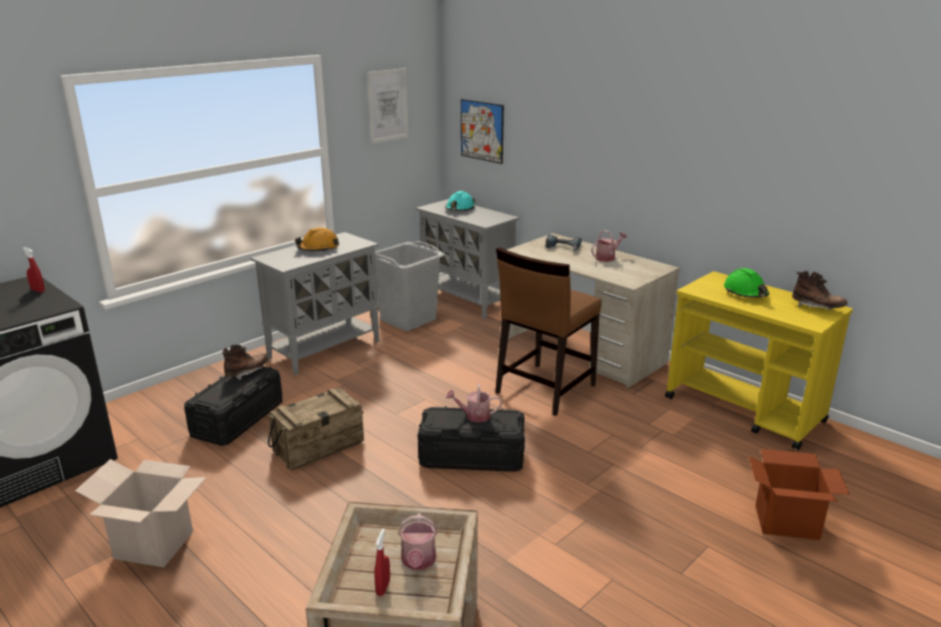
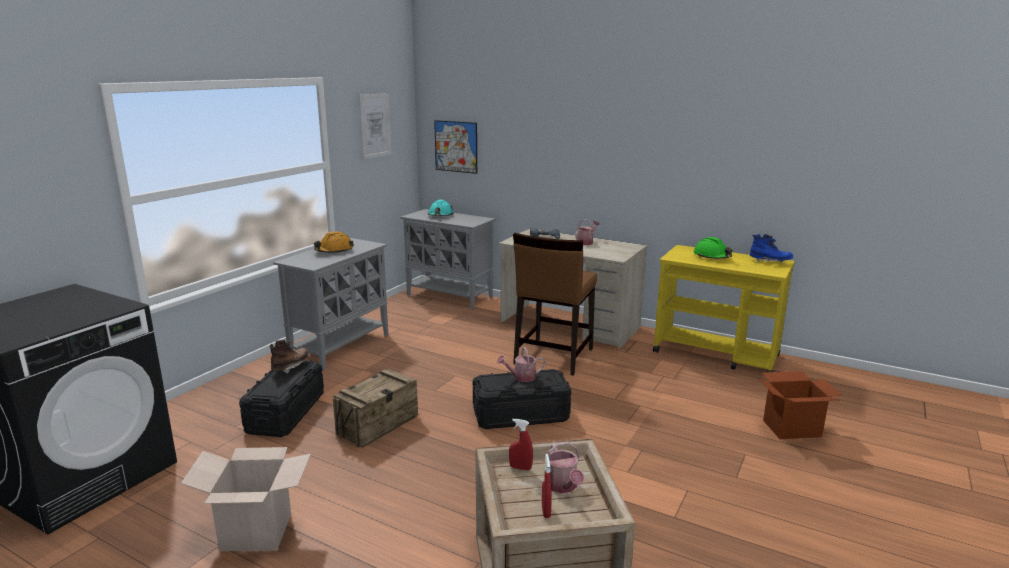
camera: 15 degrees left, 5 degrees down
red spray bottle [22,247,45,292] -> red spray bottle moved to [509,419,533,470]
grey laundry basket [375,241,445,331] -> none
brown boot [792,271,848,310] -> blue boot [750,234,793,263]

